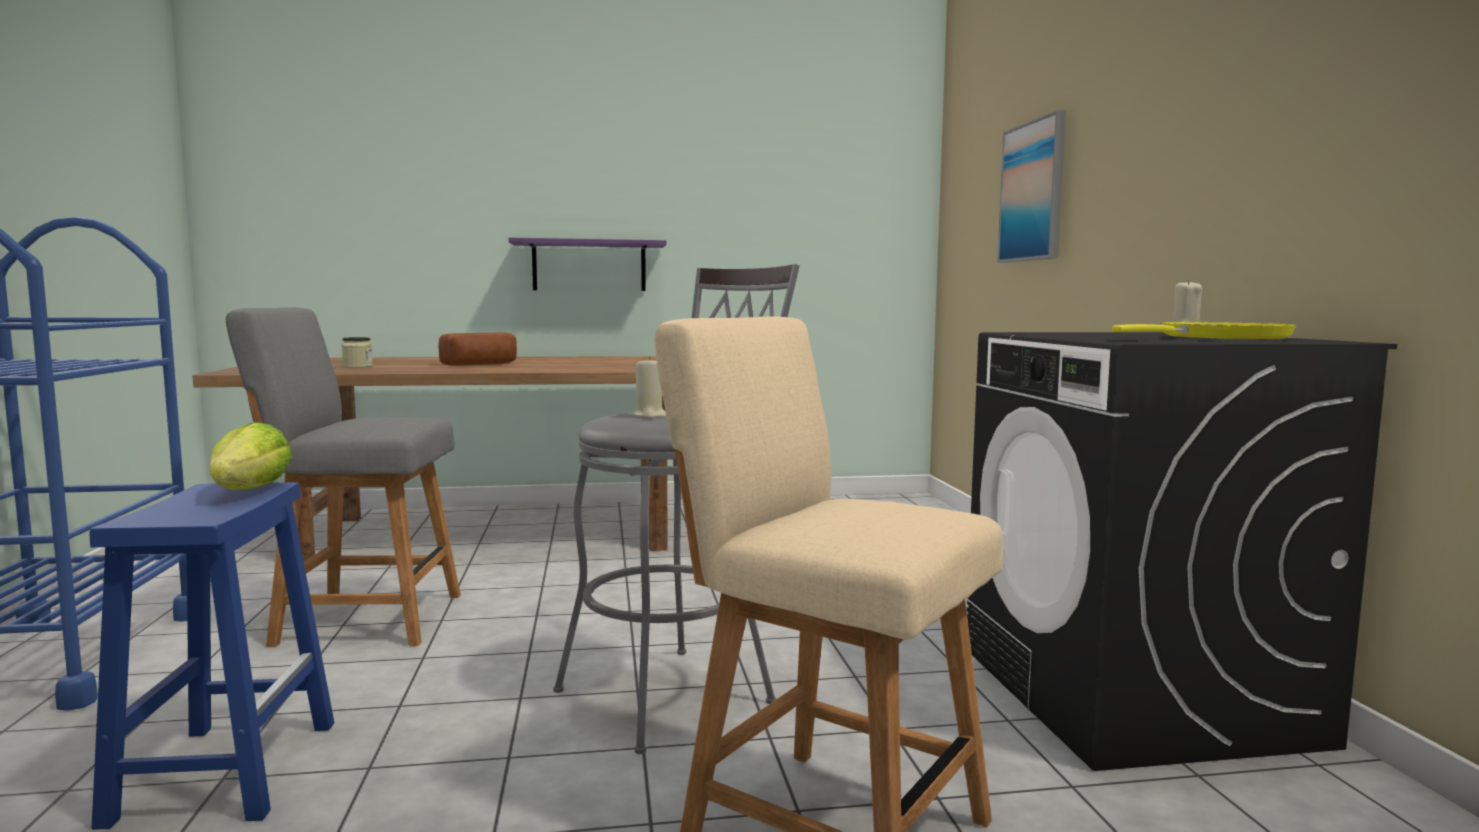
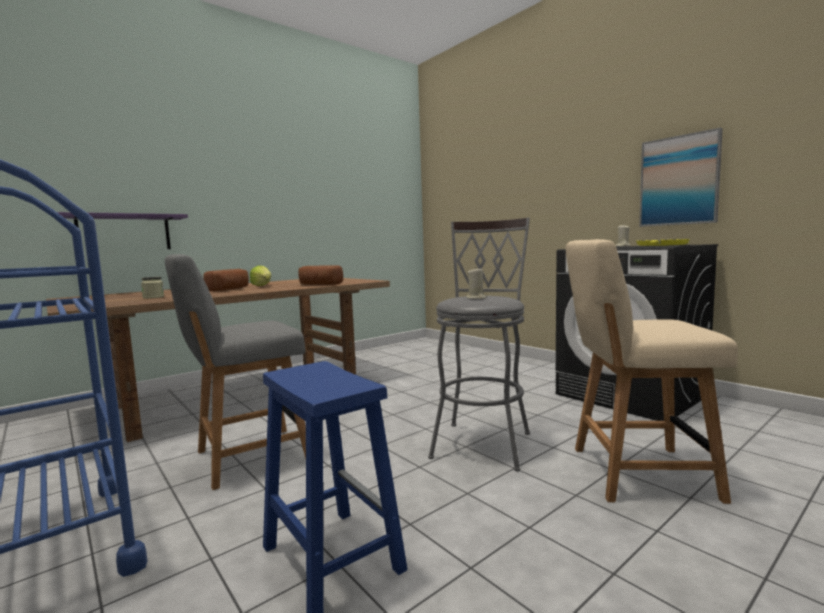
camera: 30 degrees left, 0 degrees up
lettuce [209,422,292,490] -> lettuce moved to [250,265,271,286]
purple shelf [509,238,666,291] -> purple shelf moved to [57,212,188,249]
picture [997,110,1066,263] -> picture moved to [639,127,723,227]
none -> bread [298,265,343,285]

